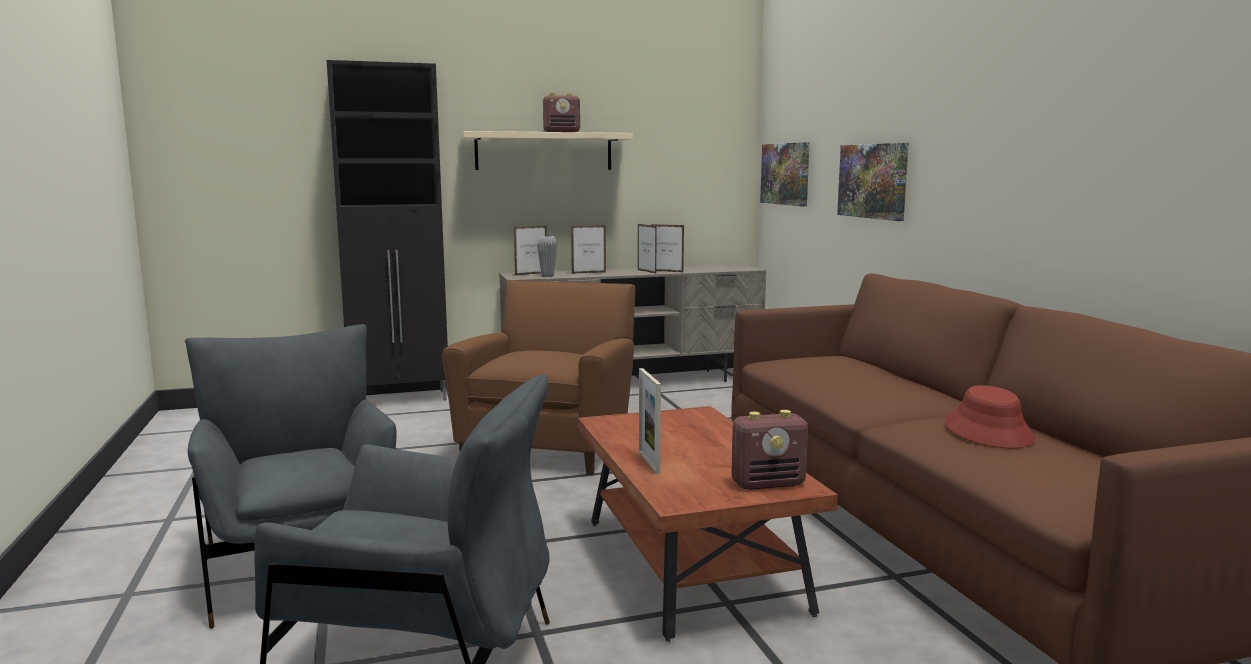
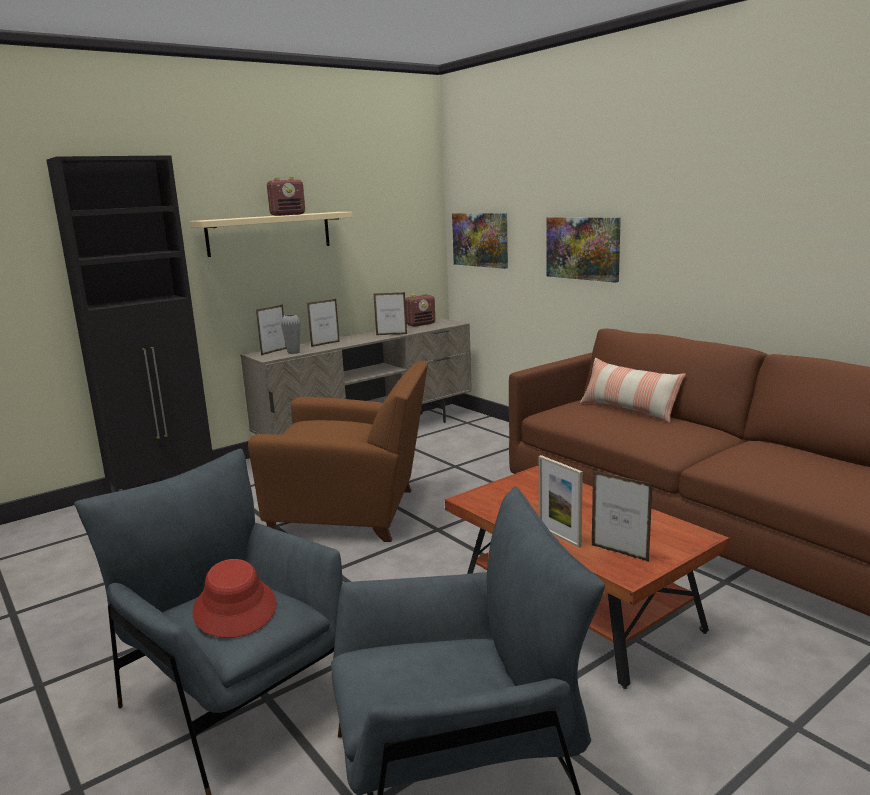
camera: 20 degrees left, 5 degrees up
brown armchair [442,280,636,475] -> brown armchair turned 105 degrees clockwise [248,361,428,542]
picture frame [638,224,657,274] -> picture frame moved to [592,470,653,562]
radio [731,410,808,490] -> radio moved to [405,293,435,327]
red hat [945,385,1035,449] -> red hat moved to [192,559,277,638]
none -> pillow [580,358,686,423]

